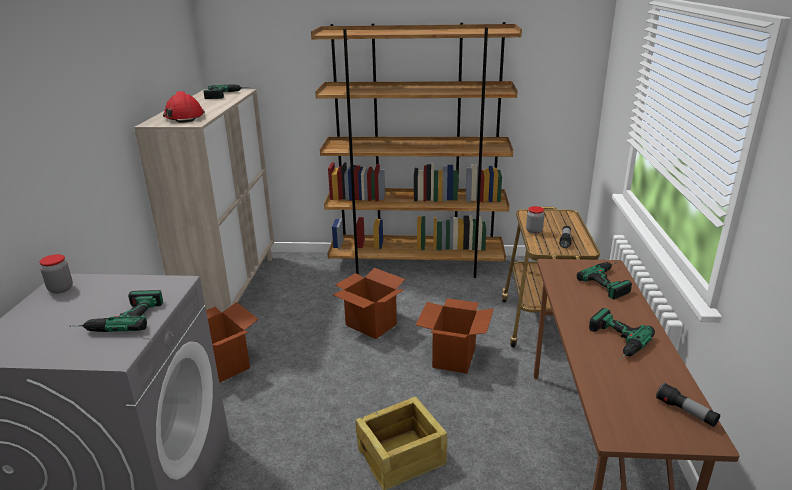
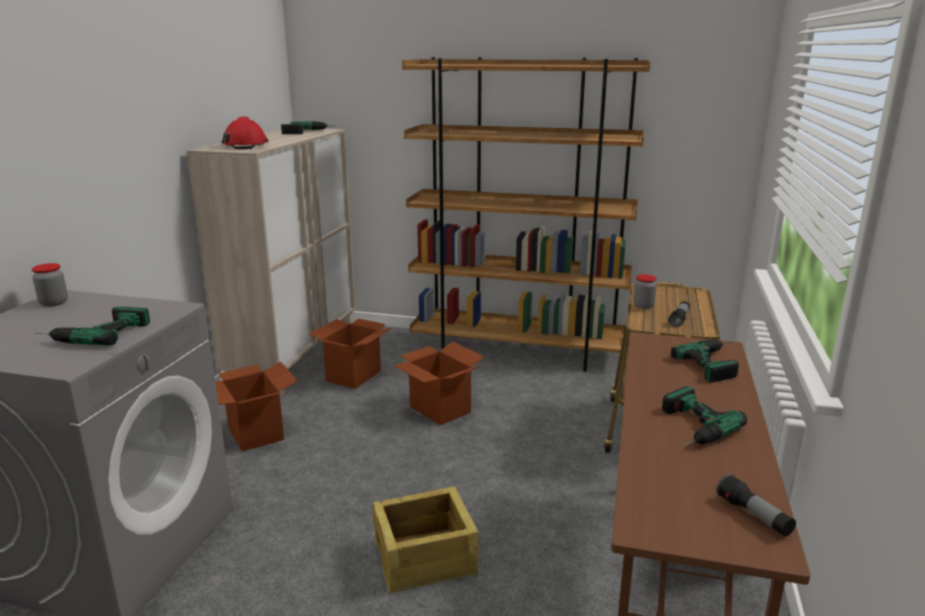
camera: 10 degrees right, 5 degrees down
cardboard box [416,298,494,374] -> cardboard box moved to [309,319,392,389]

